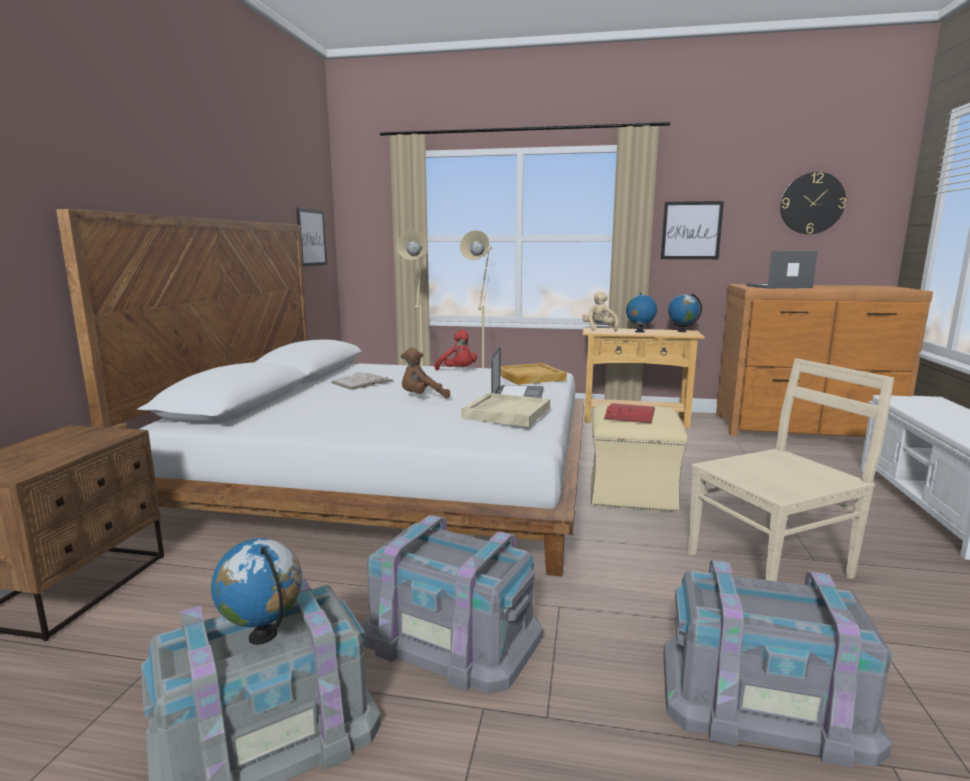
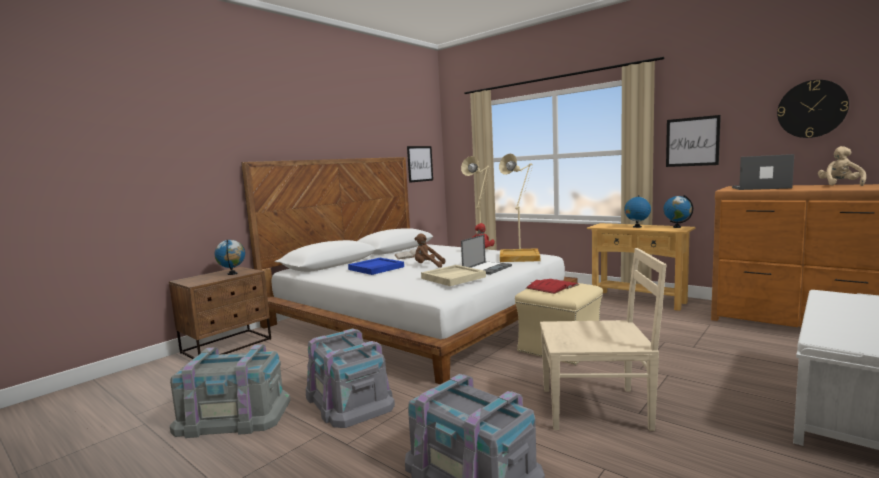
camera: 30 degrees right, 5 degrees down
globe [211,538,302,645] -> globe moved to [214,240,245,275]
beige plush toy [582,291,619,332] -> beige plush toy moved to [818,146,866,186]
none -> blue tray [348,258,404,275]

